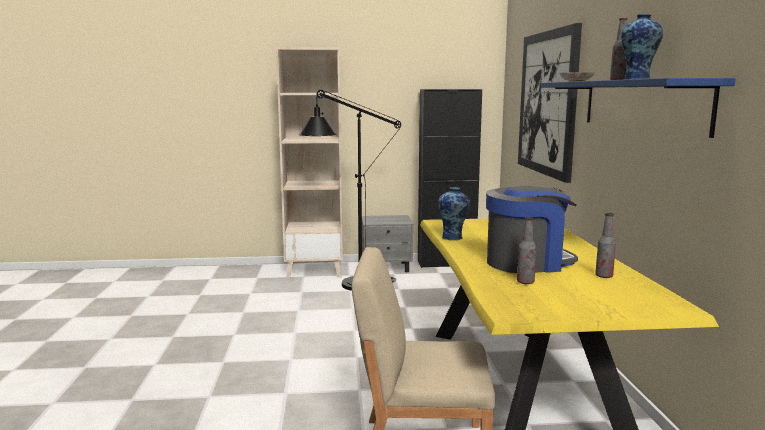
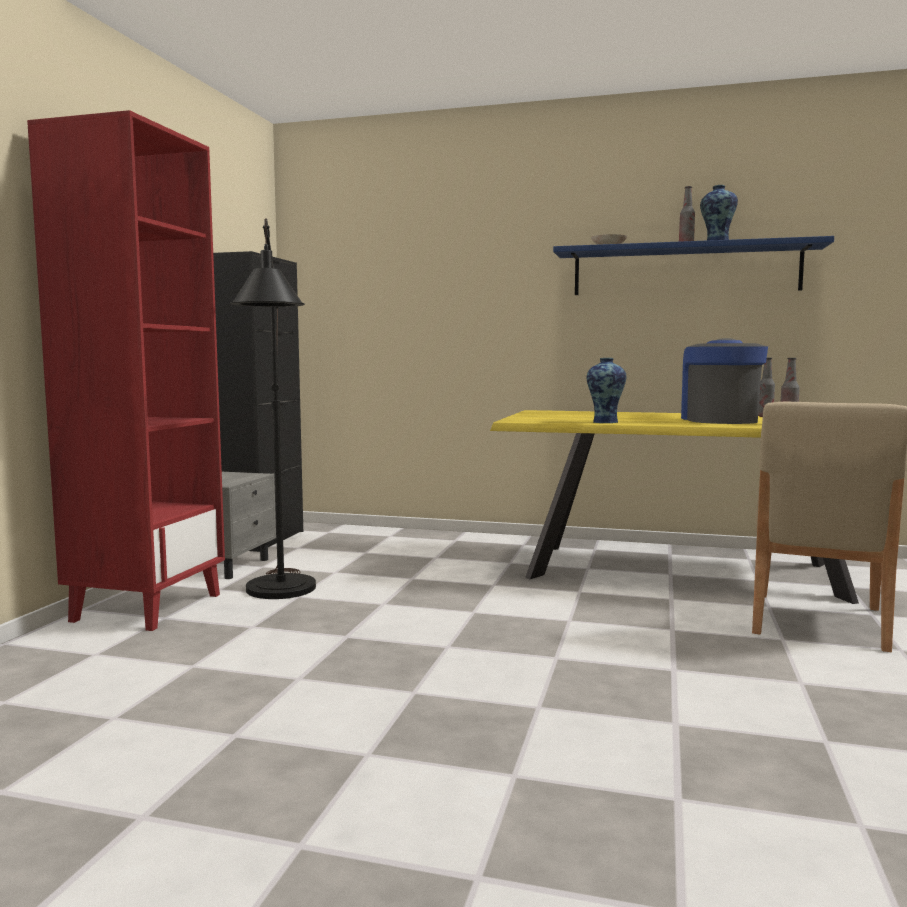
camera: 70 degrees left, 5 degrees down
beige bookcase [276,47,343,279] -> red bookcase [27,110,225,631]
picture [518,23,582,183] -> none

